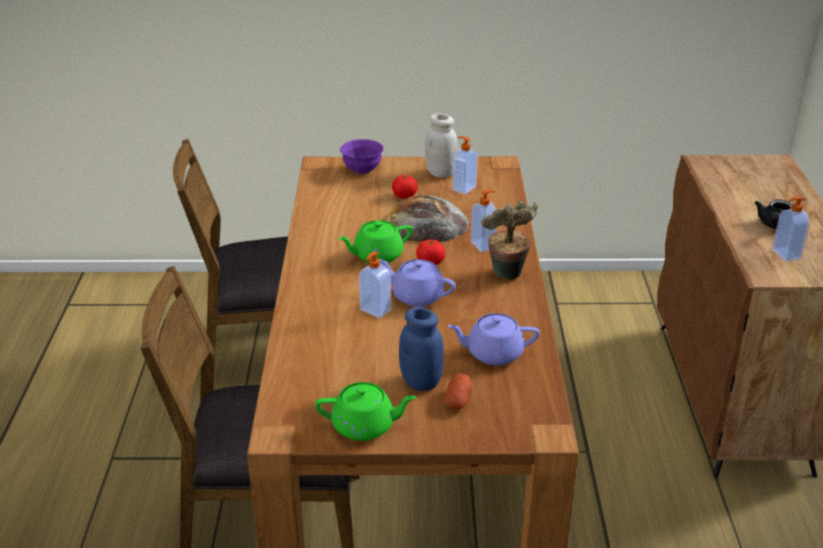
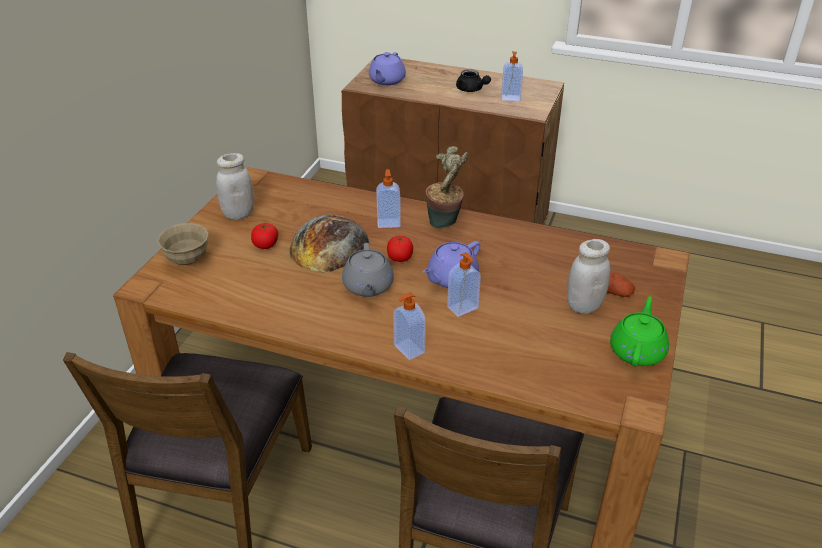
camera: 70 degrees left, 5 degrees up
green teapot [338,220,413,264] -> grey teapot [342,243,394,297]
purple bowl [340,139,384,174] -> beige bowl [157,223,209,265]
blue jar [399,307,444,391] -> white jar [567,239,611,314]
purple teapot [448,313,540,366] -> purple teapot moved to [369,52,406,86]
soap dispenser [453,136,478,194] -> soap dispenser moved to [393,292,426,360]

